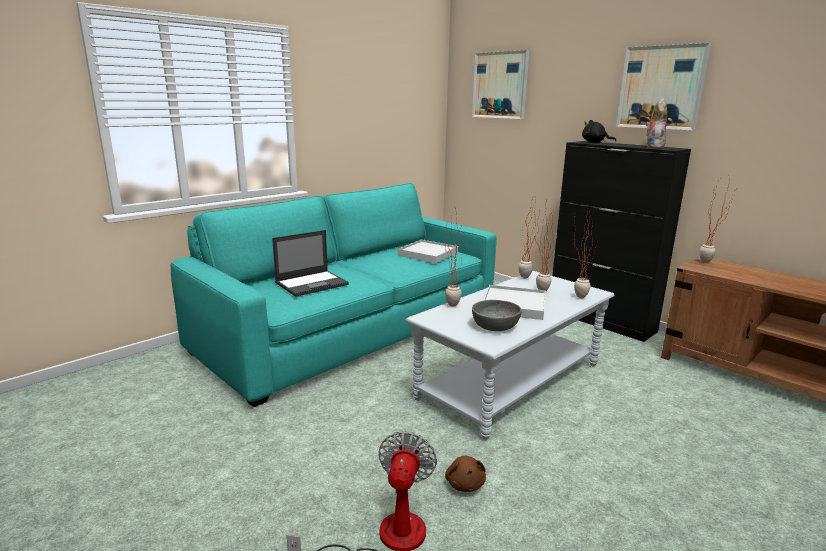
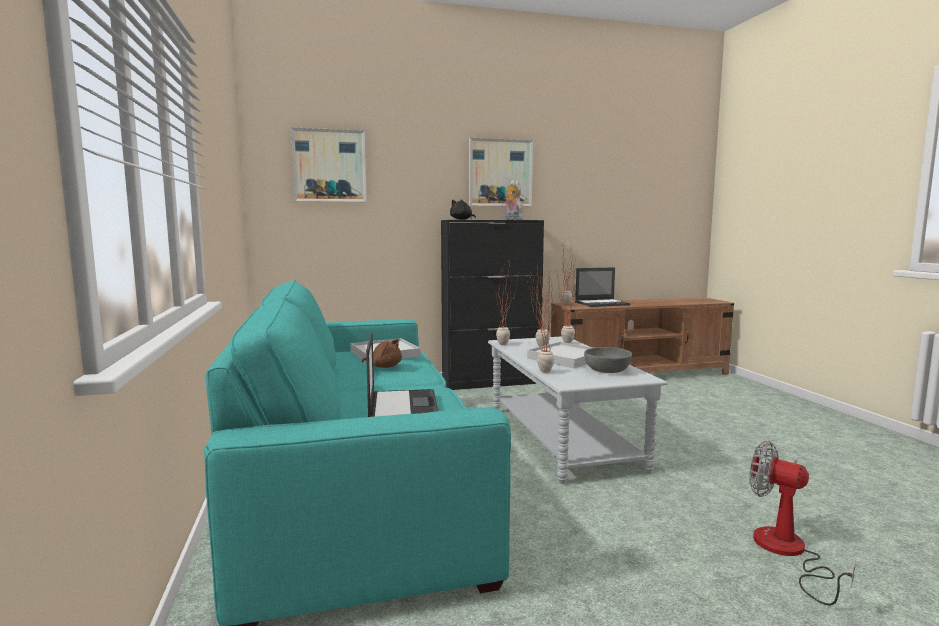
camera: 60 degrees left, 10 degrees down
brown plush toy [445,456,486,492] -> brown plush toy moved to [362,339,402,368]
none -> laptop [575,267,630,307]

